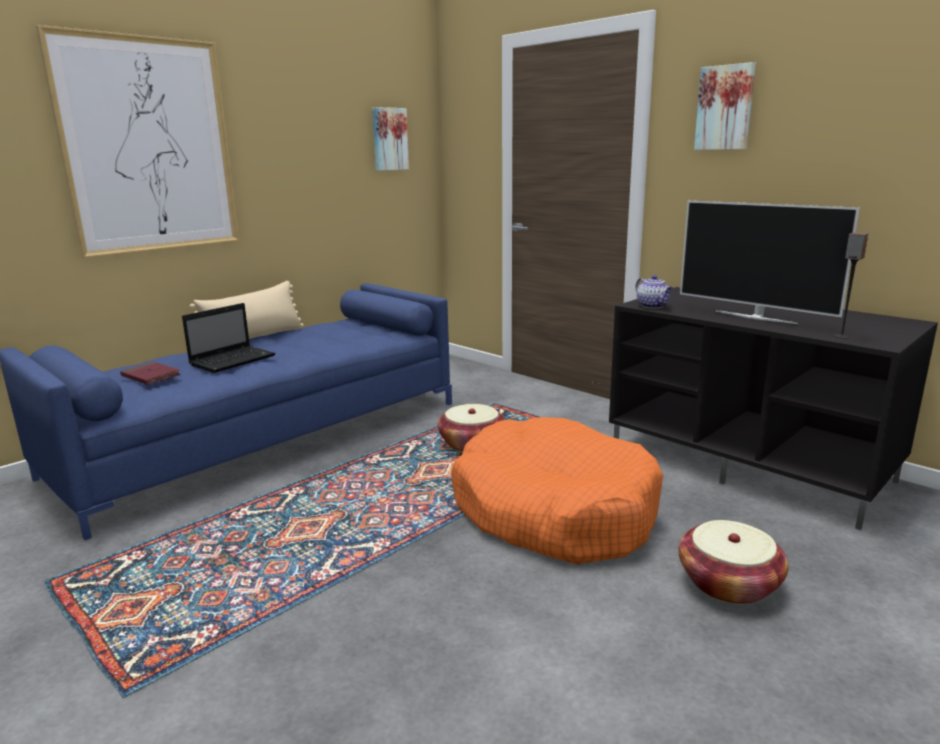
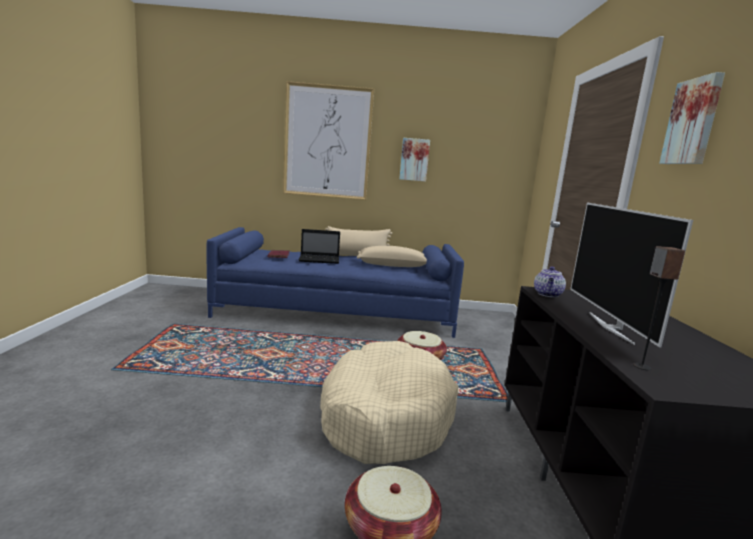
camera: 45 degrees right, 5 degrees down
picture [372,107,409,171] -> picture moved to [399,138,430,182]
orange dog bed [451,417,663,564] -> beige dog bed [320,341,459,464]
none -> beige pillow [357,246,427,267]

